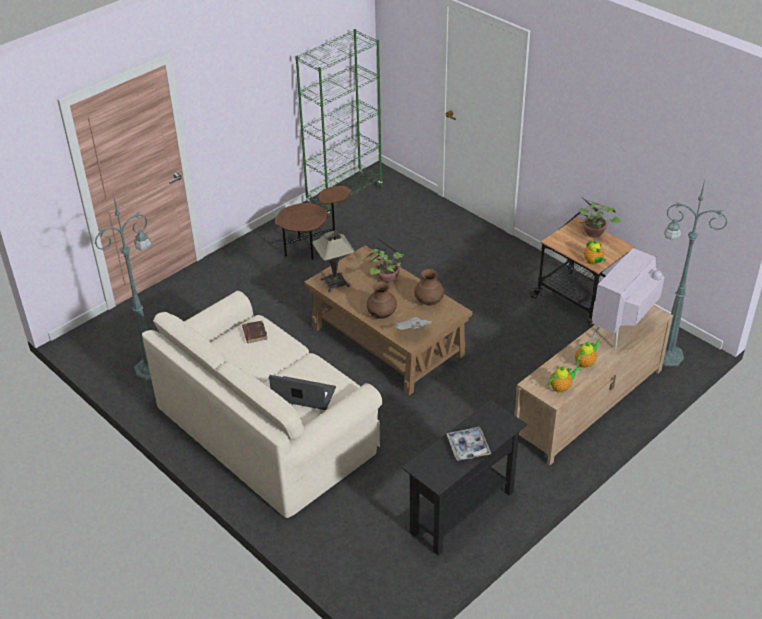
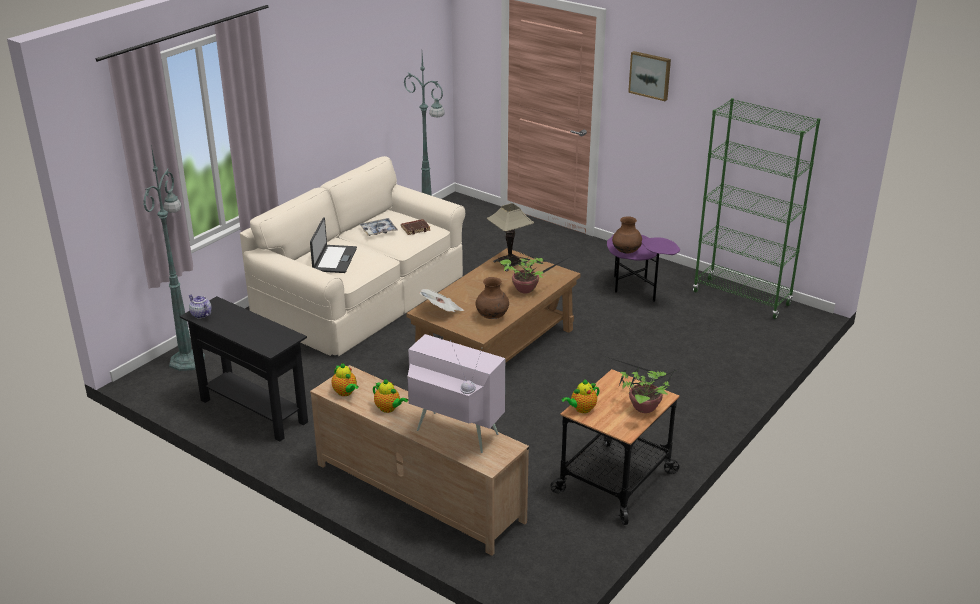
camera: 80 degrees right, 10 degrees down
brown side table [275,186,351,260] -> purple side table [607,235,680,302]
brown vase [366,282,397,319] -> brown vase moved to [612,216,642,254]
tray [446,427,491,461] -> tray moved to [360,218,398,236]
green floor lamp [663,180,728,366] -> green floor lamp moved to [143,145,205,371]
none -> teapot [189,295,212,319]
none -> picture [628,51,671,101]

